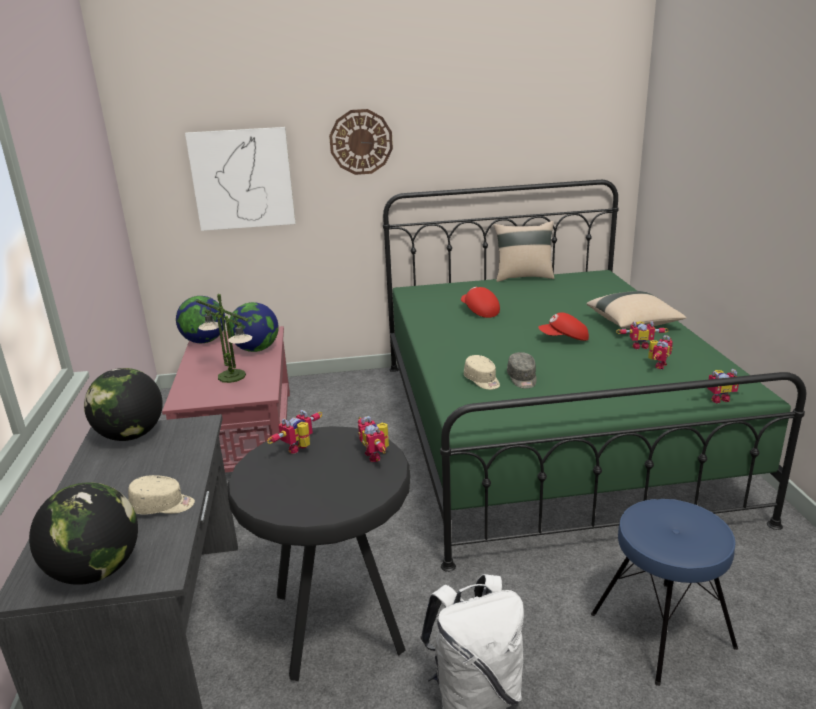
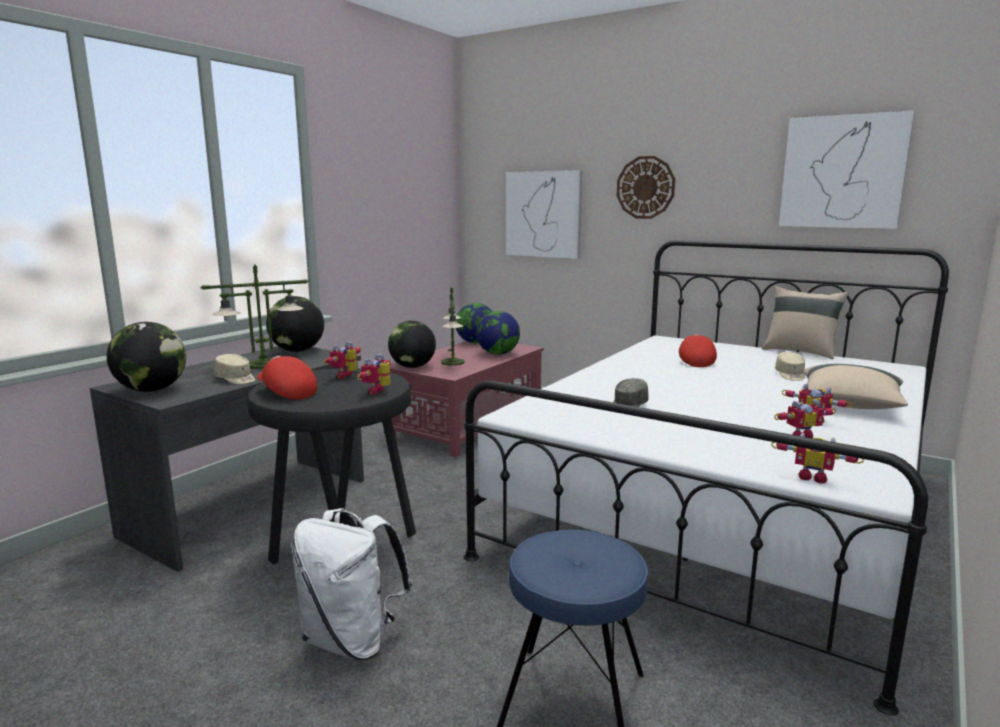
camera: 40 degrees right, 10 degrees down
toy robot [267,410,323,454] -> toy robot turned 60 degrees counterclockwise [324,341,361,379]
green bed [383,180,806,572] -> white bed [464,240,949,716]
beige cap [464,355,500,390] -> beige cap moved to [775,352,805,381]
red cap [538,312,589,341] -> red cap moved to [257,356,318,399]
none -> table lamp [201,264,309,369]
none -> globe [388,320,436,368]
none -> picture [779,110,915,229]

